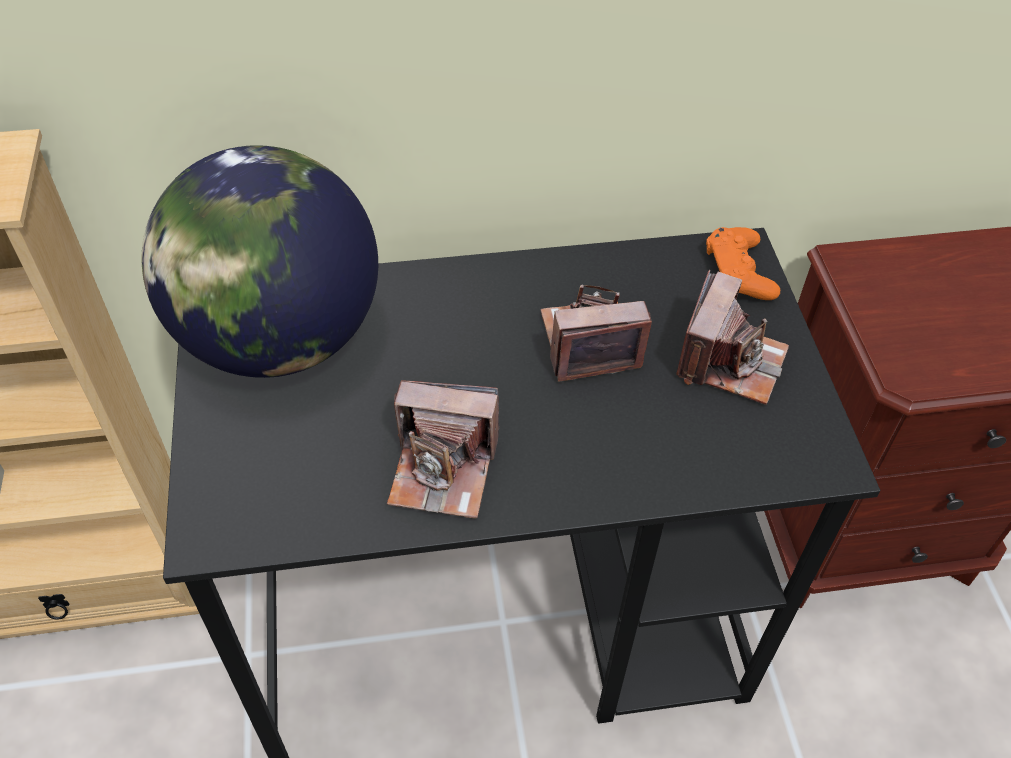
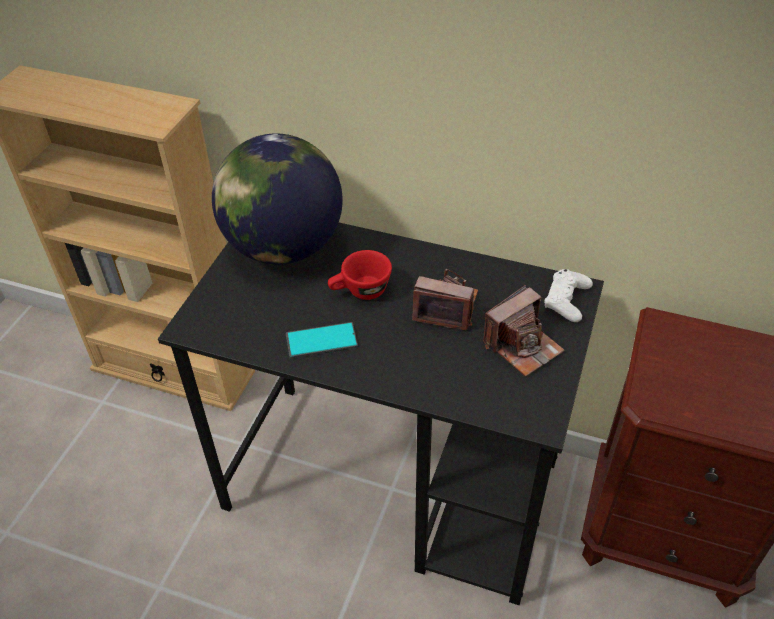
camera: 30 degrees right, 5 degrees down
camera [387,380,499,519] -> phone [286,322,358,359]
orange game controller [706,227,780,300] -> white game controller [544,269,593,322]
none -> red cup [328,250,392,300]

